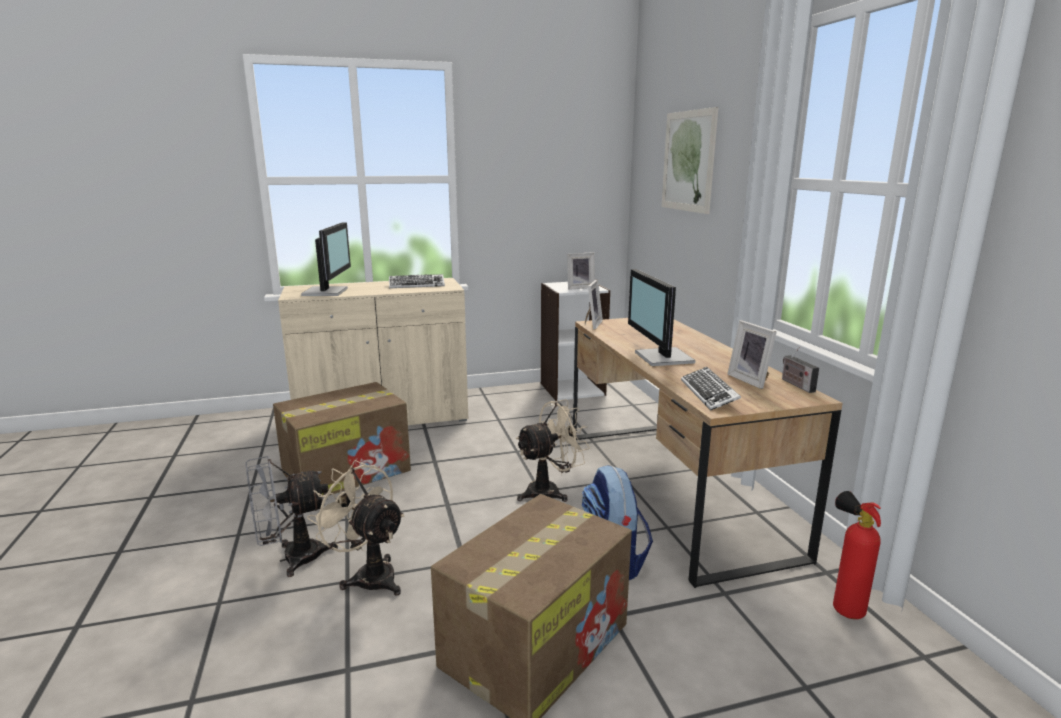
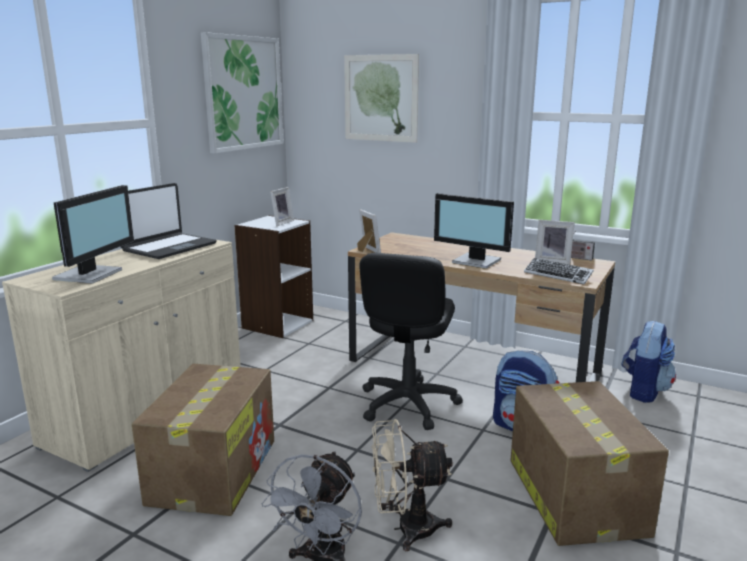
camera: 45 degrees left, 0 degrees up
monitor [301,222,351,296] -> monitor turned 60 degrees clockwise [52,185,134,284]
keyboard [389,274,445,288] -> laptop [120,183,217,259]
beige fan [516,399,590,502] -> black office chair [359,253,463,430]
fire extinguisher [833,491,881,619] -> backpack [621,320,676,403]
none -> picture [201,32,283,154]

